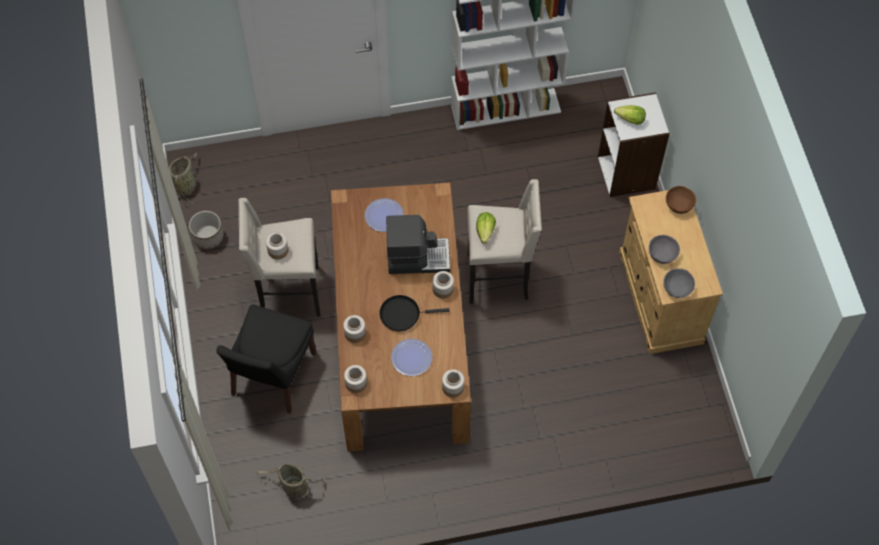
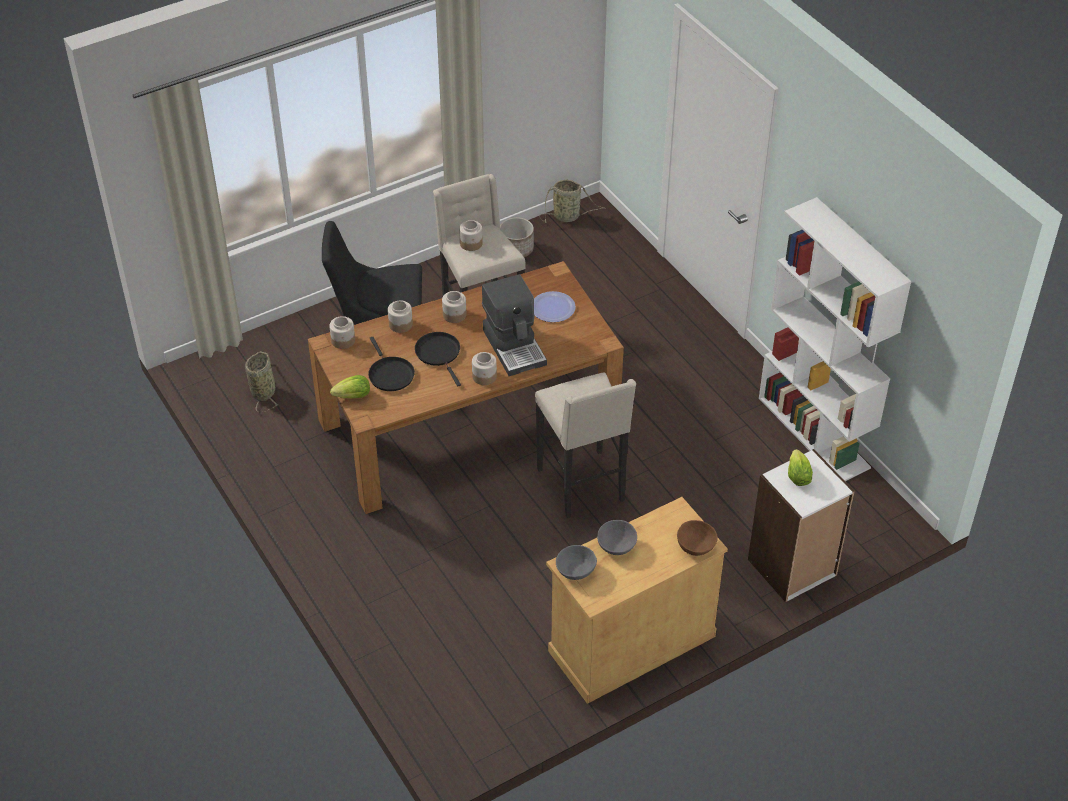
camera: 70 degrees right, 15 degrees down
plate [391,339,432,376] -> black frying pan [368,337,415,391]
jar [442,369,464,398] -> jar moved to [442,291,466,323]
lettuce [476,212,496,244] -> lettuce moved to [330,375,370,399]

